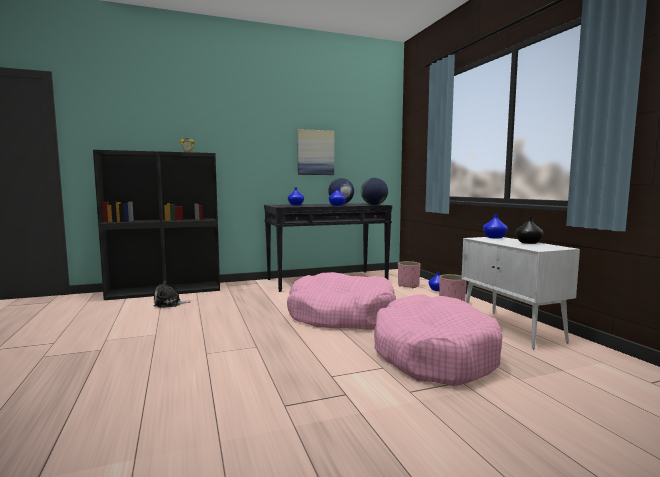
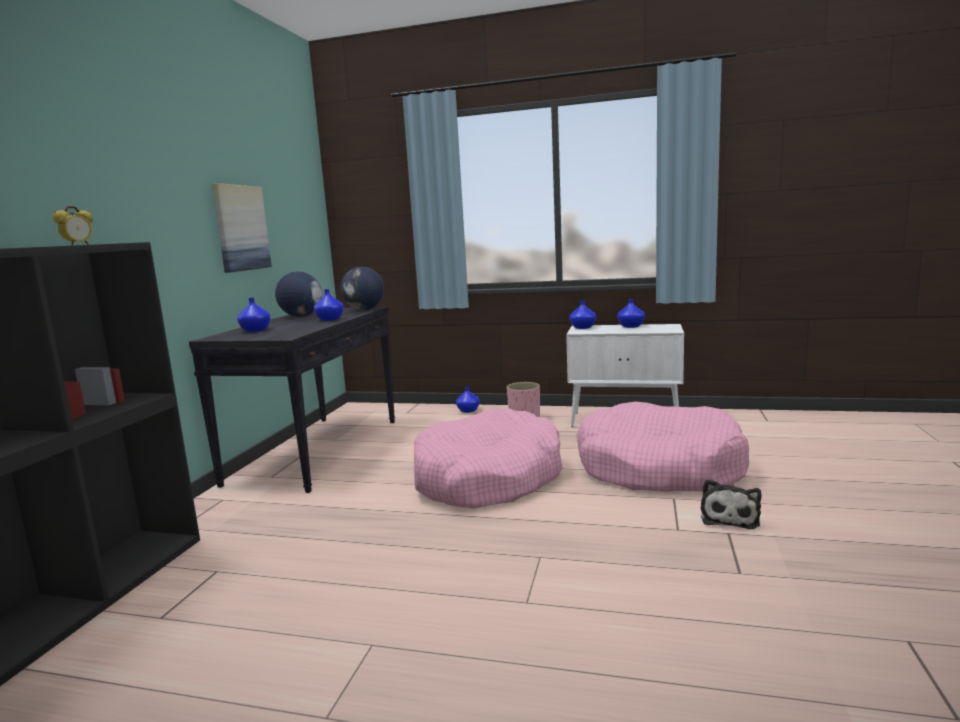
camera: 55 degrees left, 5 degrees up
plush toy [154,281,191,308] -> plush toy moved to [701,479,762,529]
pink planter [398,261,421,288] -> none
black vase [516,217,544,244] -> blue vase [617,299,645,328]

